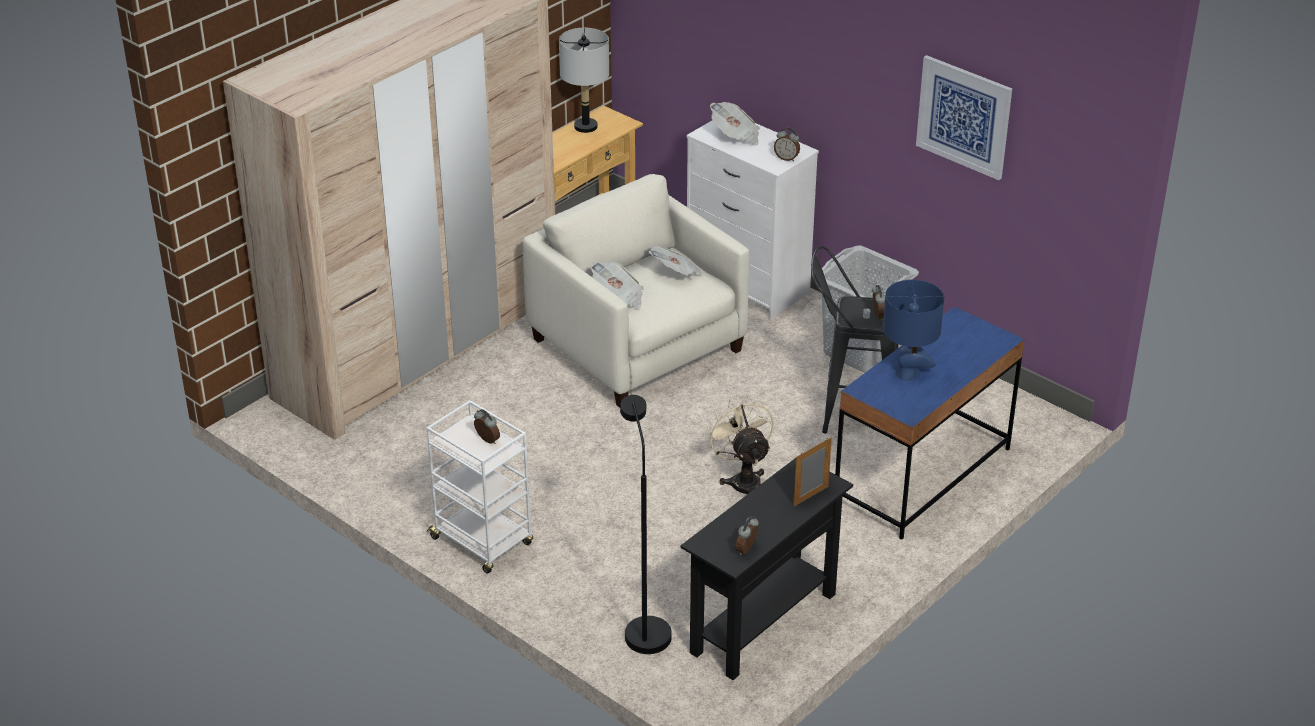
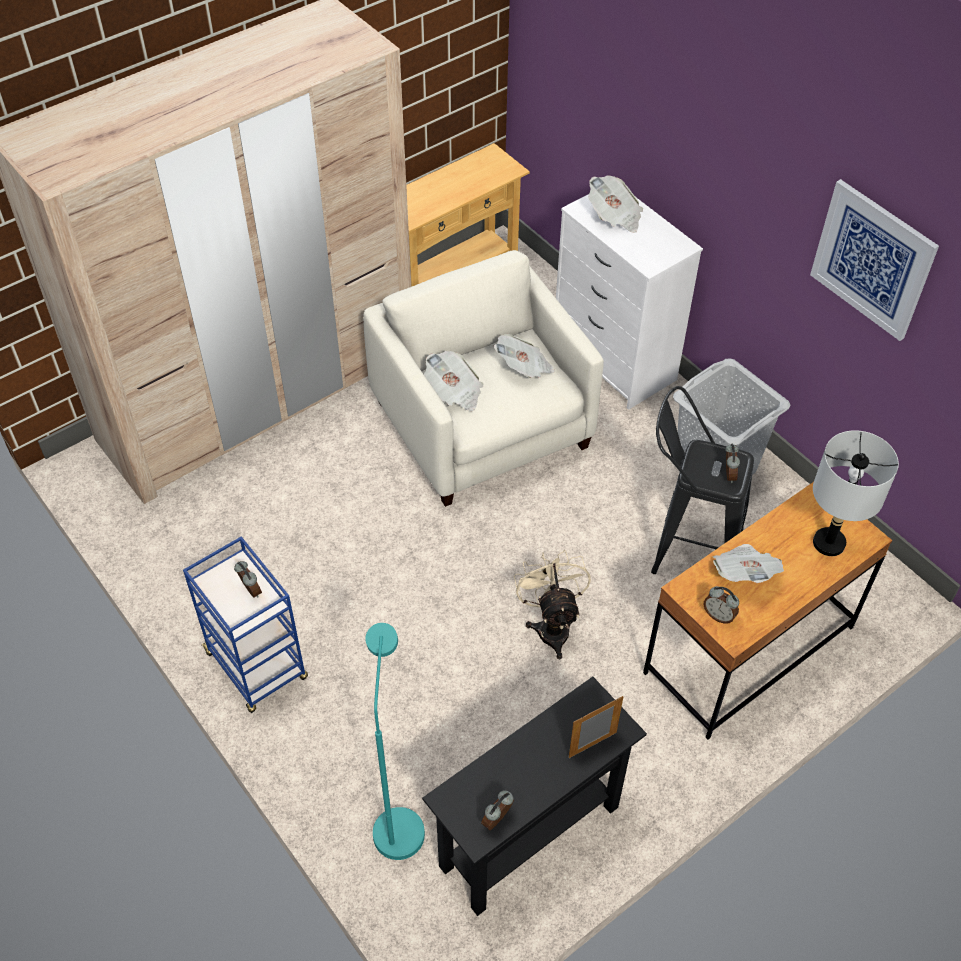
camera: 10 degrees right, 15 degrees up
white cart [427,400,533,574] -> blue cart [183,536,308,713]
grey table lamp [559,28,609,133] -> grey table lamp moved to [813,430,899,556]
black floor lamp [620,395,672,654] -> turquoise floor lamp [365,623,425,860]
alarm clock [774,128,800,161] -> alarm clock moved to [703,586,739,624]
blue desk [835,307,1025,540] -> brown desk [643,482,892,739]
blue table lamp [883,280,944,381] -> newspaper [713,544,784,583]

